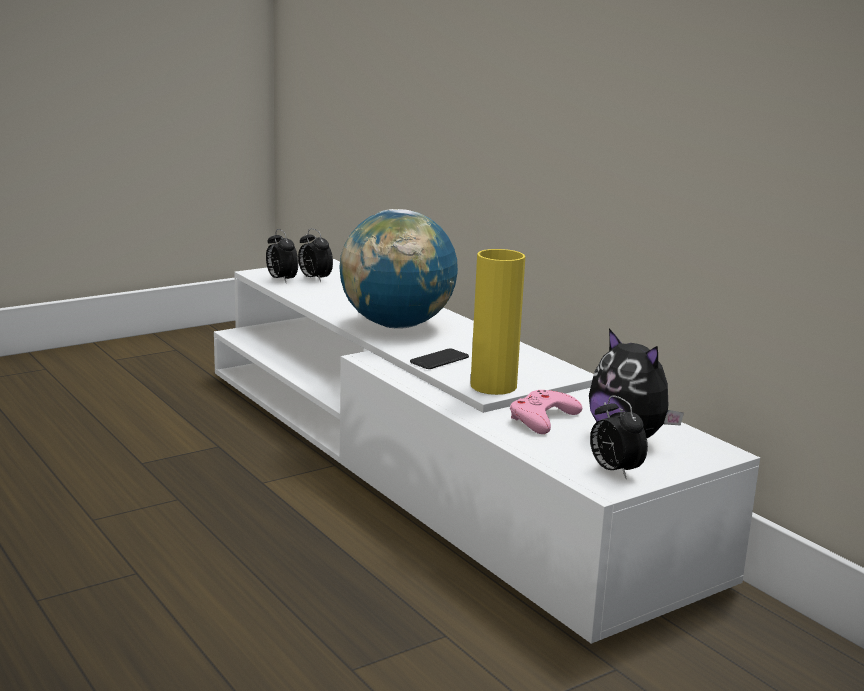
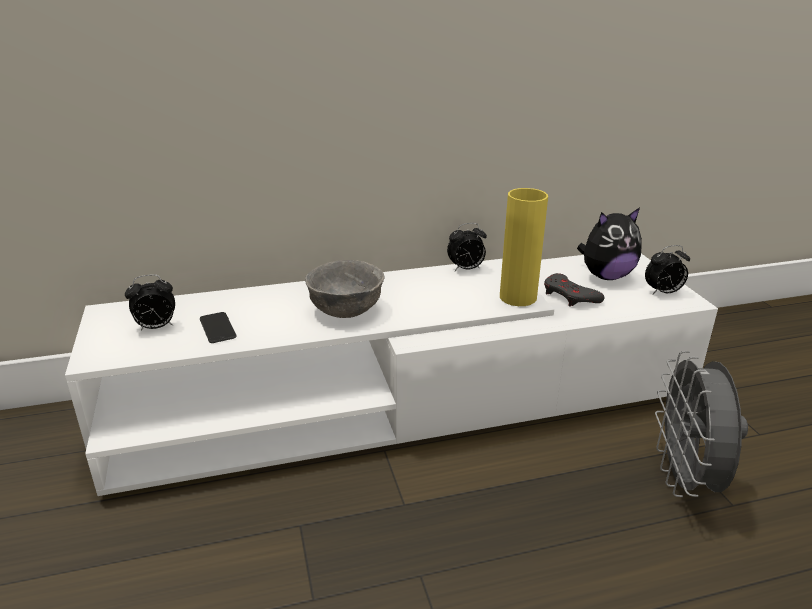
camera: 70 degrees left, 10 degrees up
alarm clock [266,229,298,283] -> alarm clock moved to [447,223,487,271]
globe [339,209,458,329] -> grey bowl [305,260,385,318]
phone [410,348,469,369] -> phone moved to [200,312,236,343]
pink game controller [510,390,582,434] -> grey game controller [544,273,604,307]
none -> grey fan [655,351,748,497]

